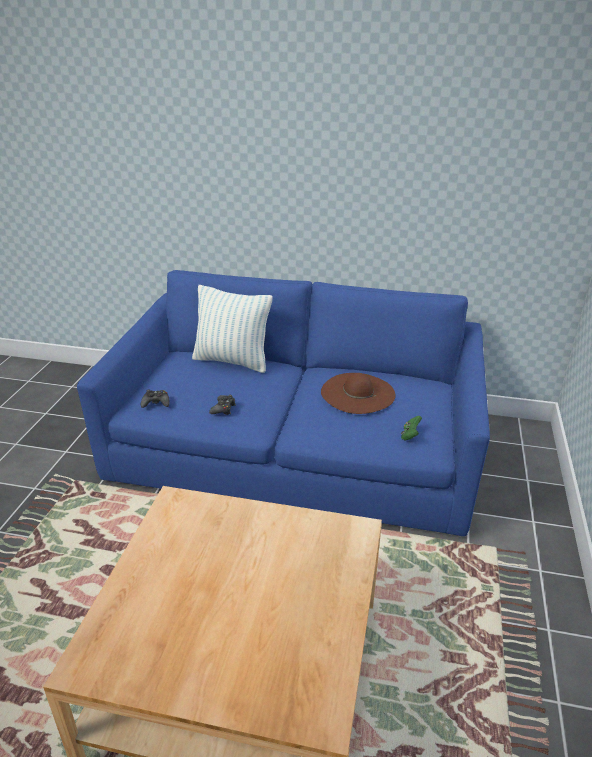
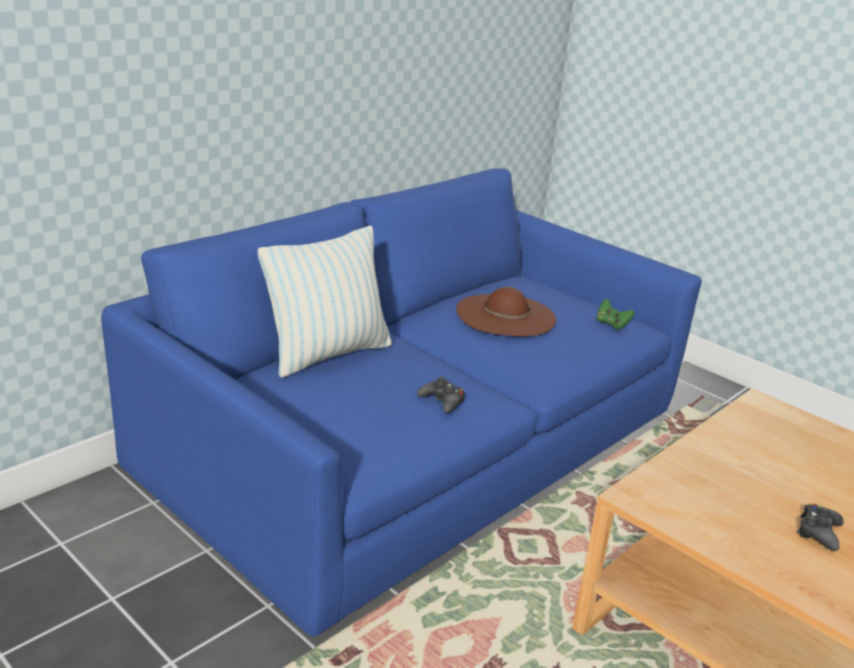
camera: 60 degrees left, 5 degrees down
black game controller [141,390,170,408] -> black game controller moved to [796,504,844,551]

